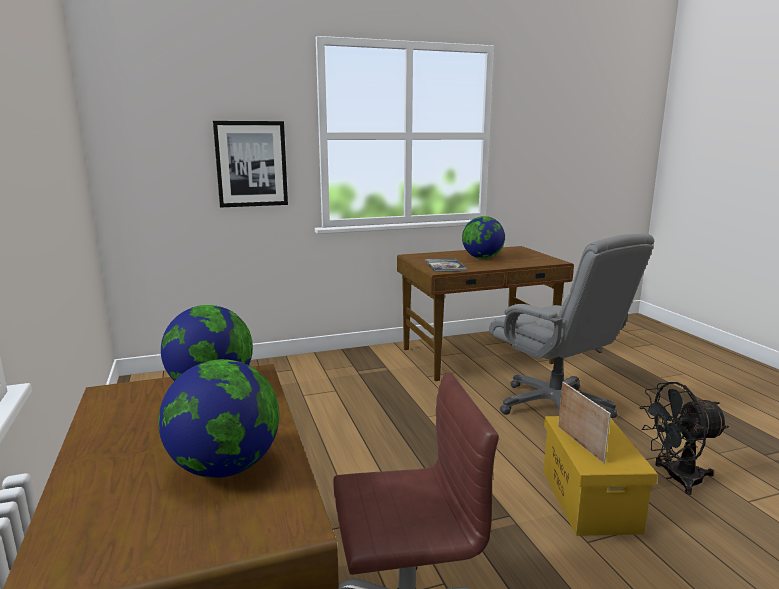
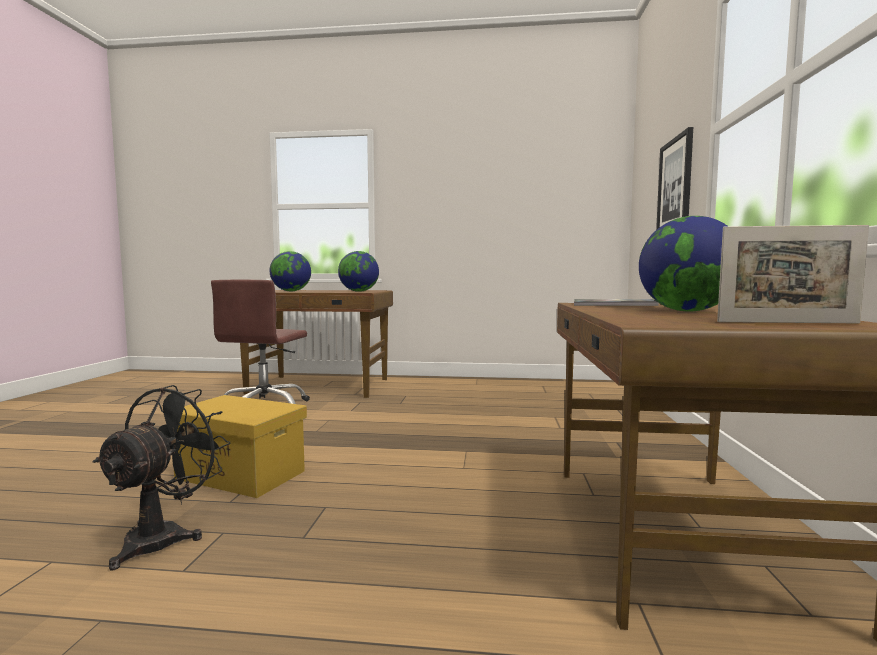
camera: 115 degrees right, 10 degrees down
grey office chair [489,234,654,418] -> none
picture frame [558,382,611,463] -> picture frame moved to [717,225,869,323]

